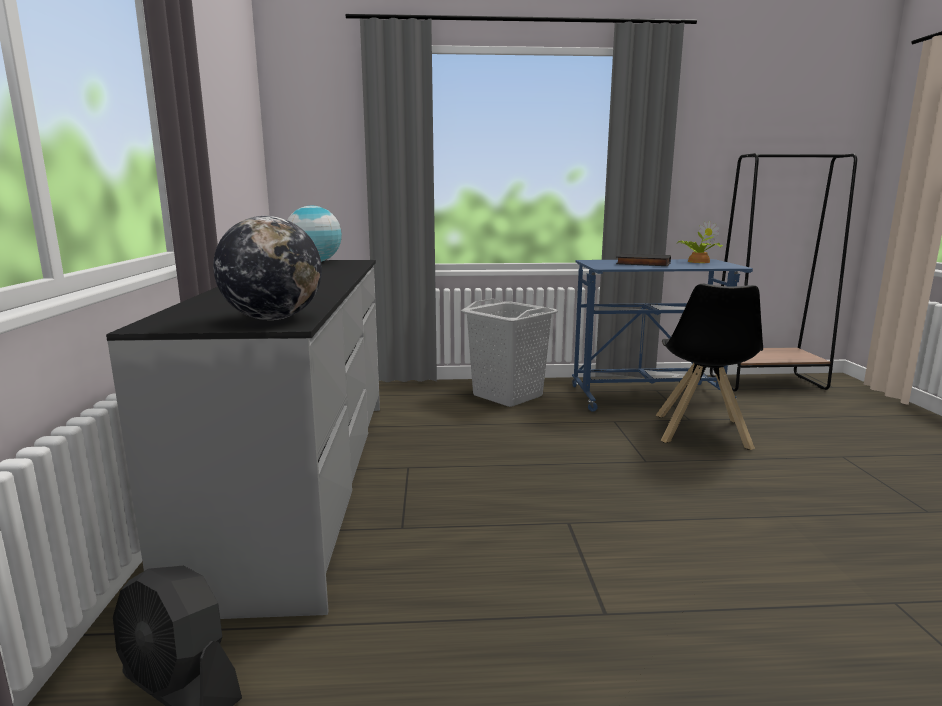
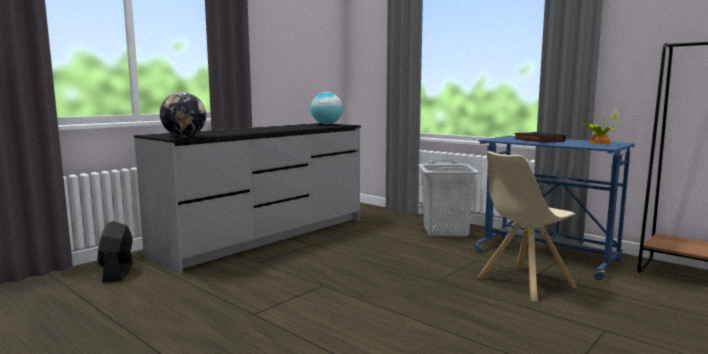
camera: 45 degrees right, 5 degrees down
black chair [655,284,763,450] -> beige chair [478,151,577,302]

